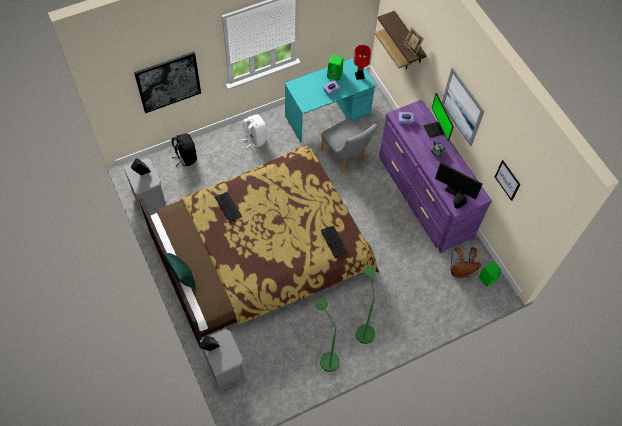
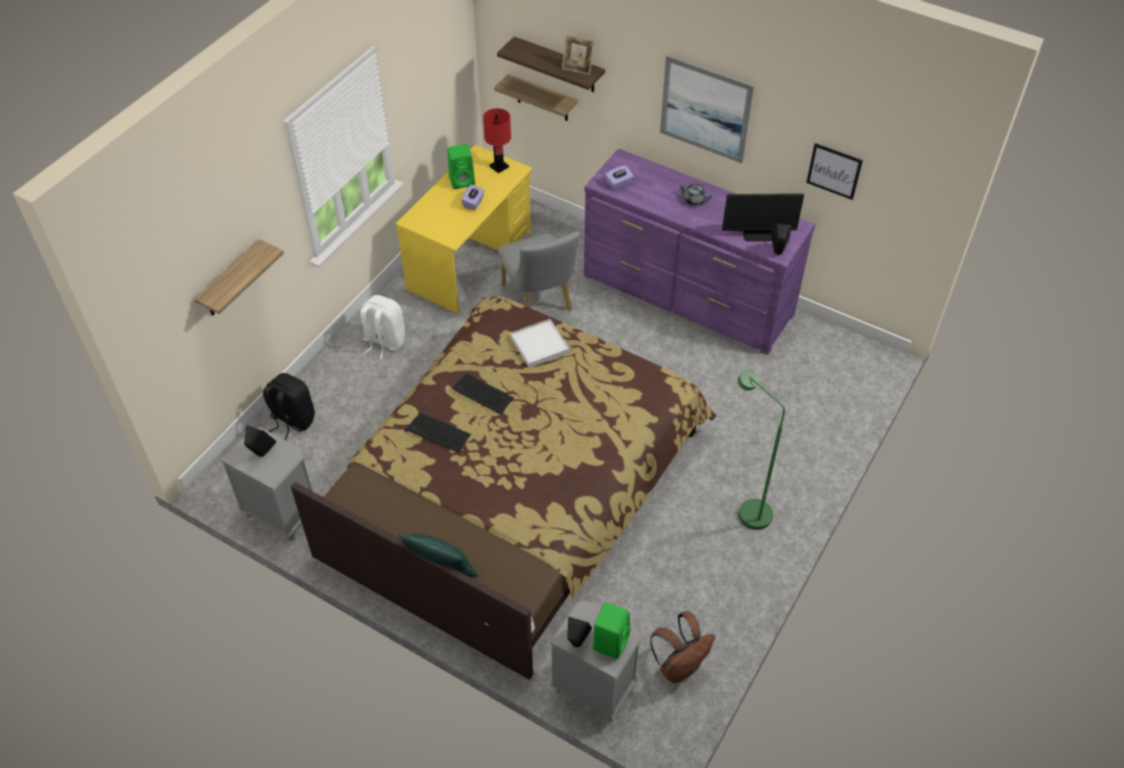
camera: 30 degrees left, 10 degrees down
picture [134,52,201,113] -> shelf [194,239,284,316]
turquoise desk [285,57,377,143] -> yellow desk [395,145,533,314]
green floor lamp [316,298,340,372] -> none
grey chair [321,118,377,174] -> grey chair turned 45 degrees clockwise [498,231,580,311]
keyboard [321,226,348,258] -> keyboard moved to [452,373,514,414]
monitor [424,93,453,141] -> none
brown backpack [450,247,482,278] -> brown backpack moved to [650,611,716,683]
green speaker [479,261,502,287] -> green speaker moved to [593,602,631,659]
none -> white tray [510,319,570,368]

